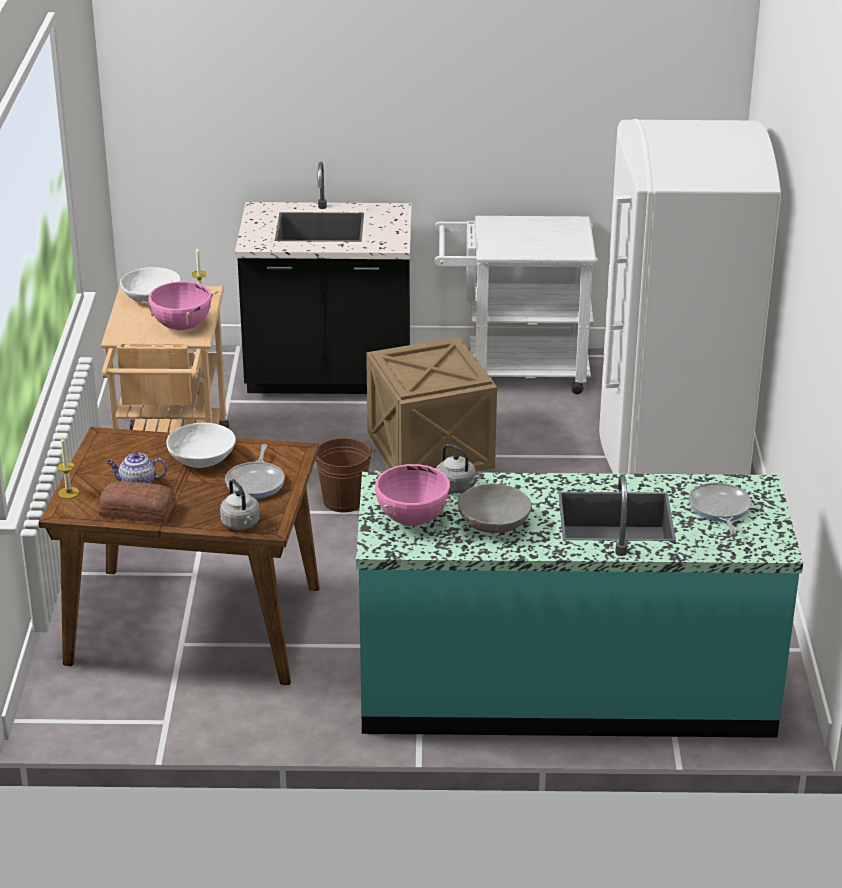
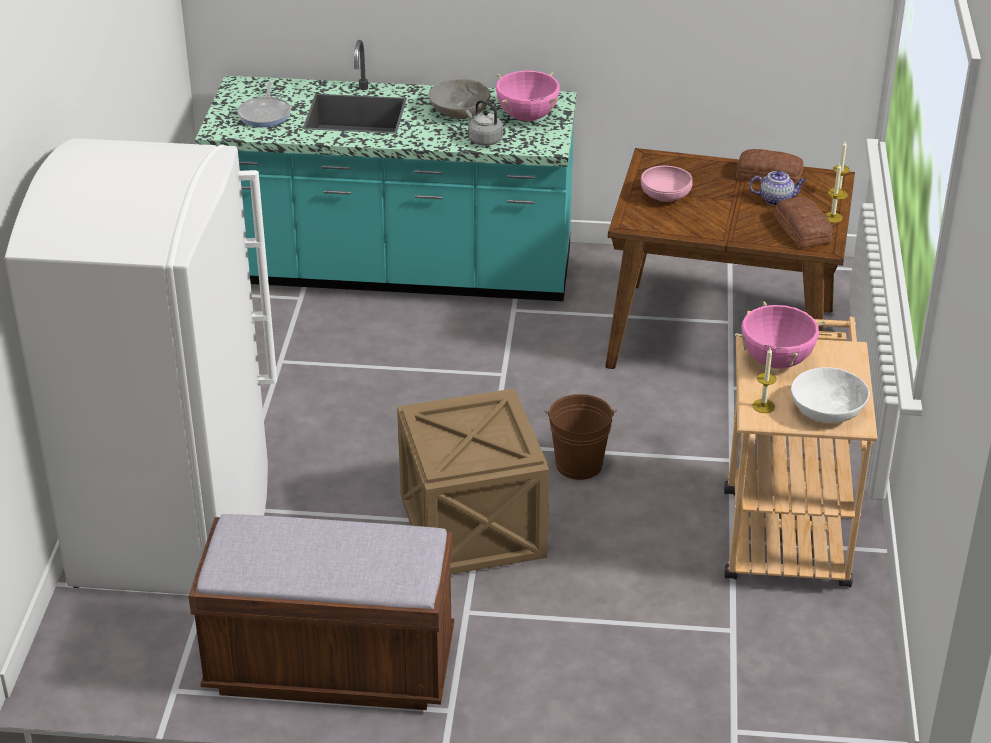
camera: 175 degrees left, 5 degrees up
white bowl [166,422,236,468] -> none
grey kettle [220,479,260,530] -> none
frying pan [225,444,285,499] -> pink bowl [641,166,692,202]
black counter [235,162,412,394] -> none
white cart [435,216,599,394] -> brown bench [189,514,454,710]
none -> bread [774,197,833,248]
none -> candle [824,164,845,223]

